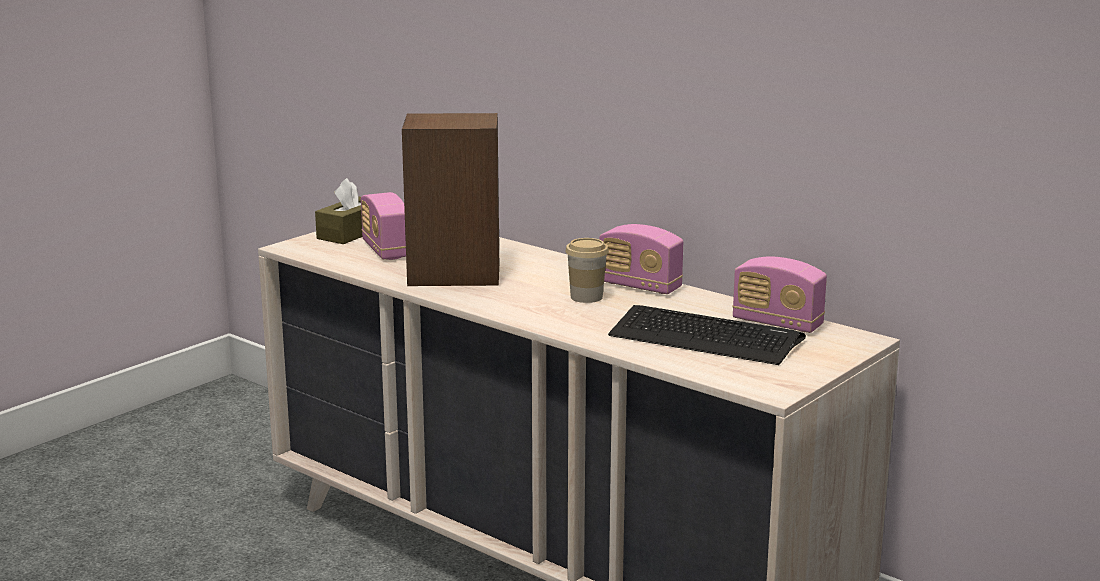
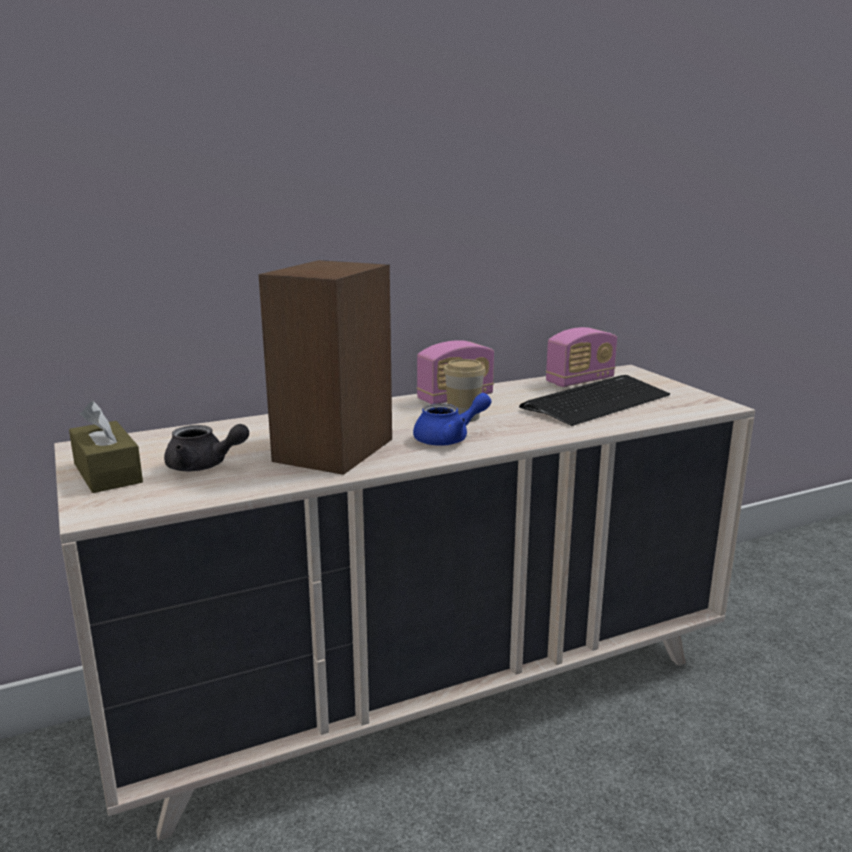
camera: 65 degrees left, 0 degrees up
radio [361,192,406,260] -> grey teapot [164,424,249,471]
none -> blue teapot [413,393,491,446]

